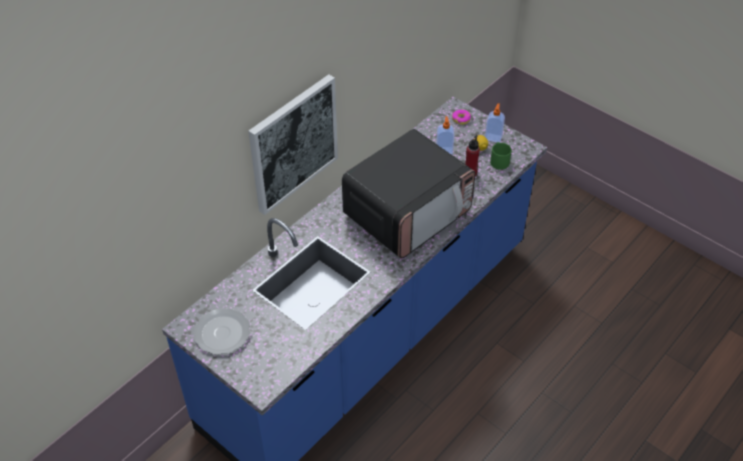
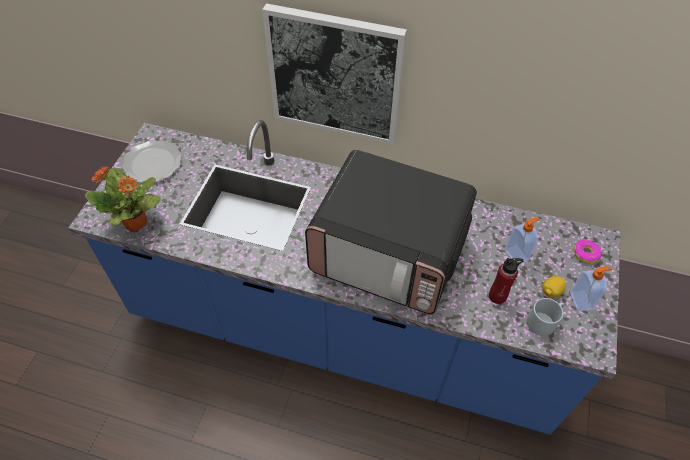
camera: 65 degrees right, 5 degrees up
green mug [490,142,512,170] -> grey mug [527,298,565,336]
none -> potted plant [85,166,161,231]

